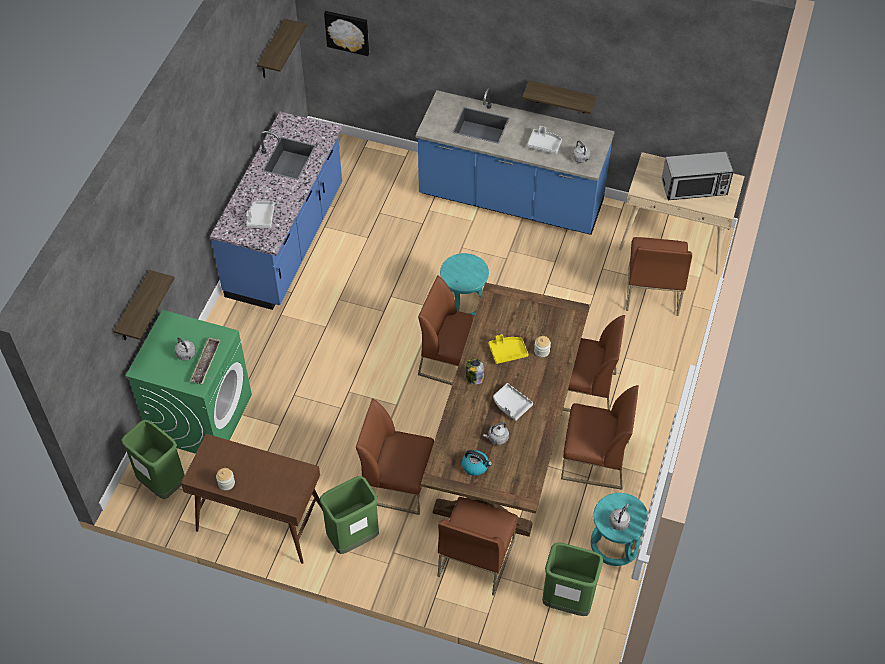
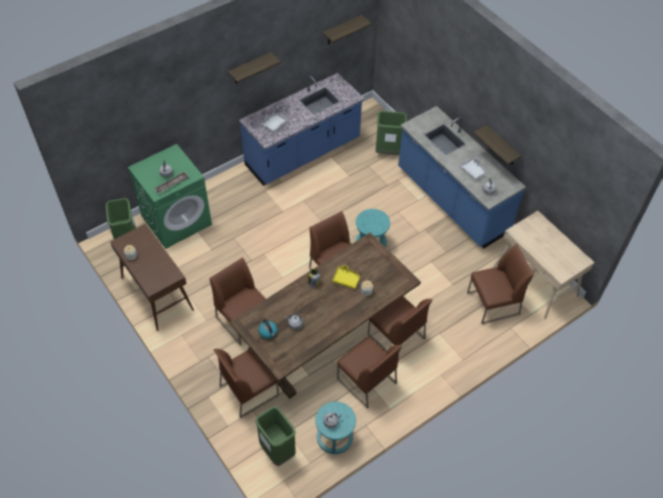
camera: 35 degrees right, 0 degrees up
shelf [114,270,175,340] -> shelf moved to [228,52,281,83]
green trash can [320,476,379,554] -> green trash can moved to [375,111,407,155]
picture [324,11,369,56] -> none
grey tray [493,383,533,421] -> none
brown chair [626,237,692,316] -> brown chair turned 150 degrees counterclockwise [467,244,534,324]
microwave [662,151,733,200] -> none

